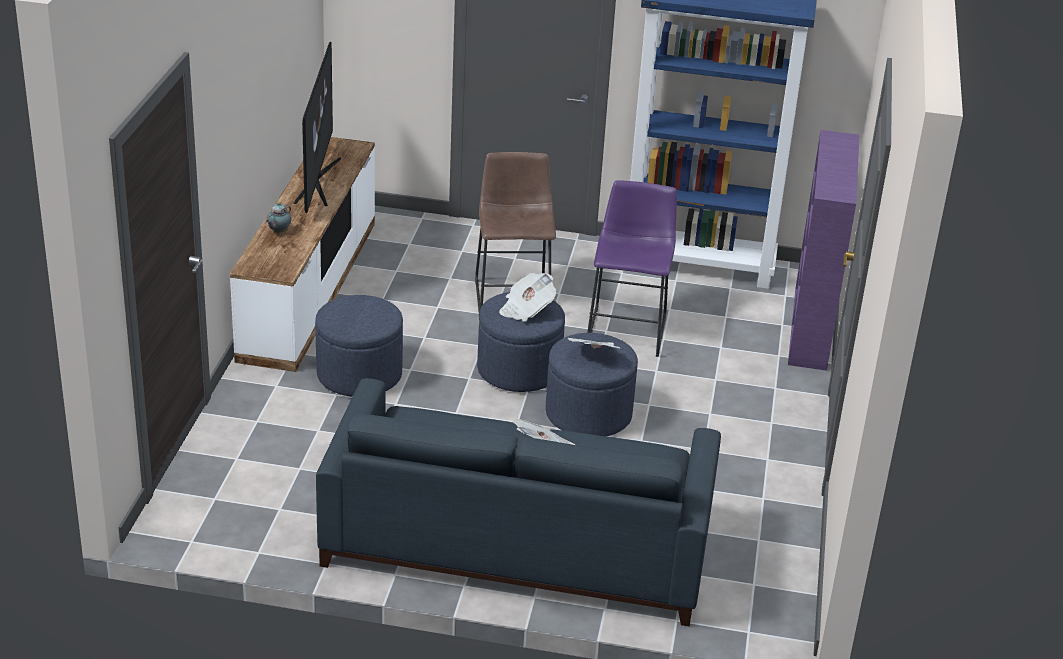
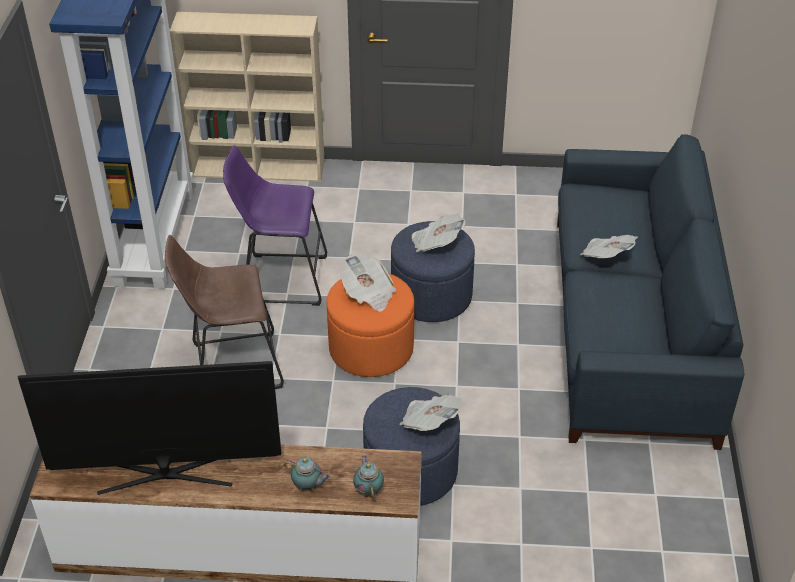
camera: 95 degrees left, 10 degrees up
blue ottoman [477,292,565,392] -> orange ottoman [326,273,414,377]
purple bookcase [788,130,859,371] -> beige bookcase [170,12,325,182]
none -> teapot [353,455,384,498]
none -> newspaper [399,394,462,431]

